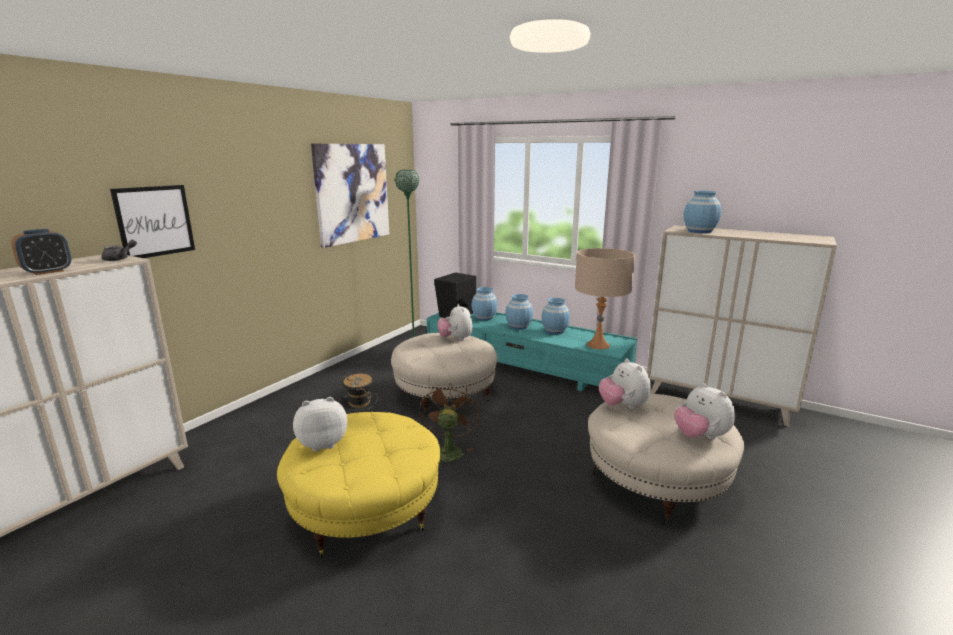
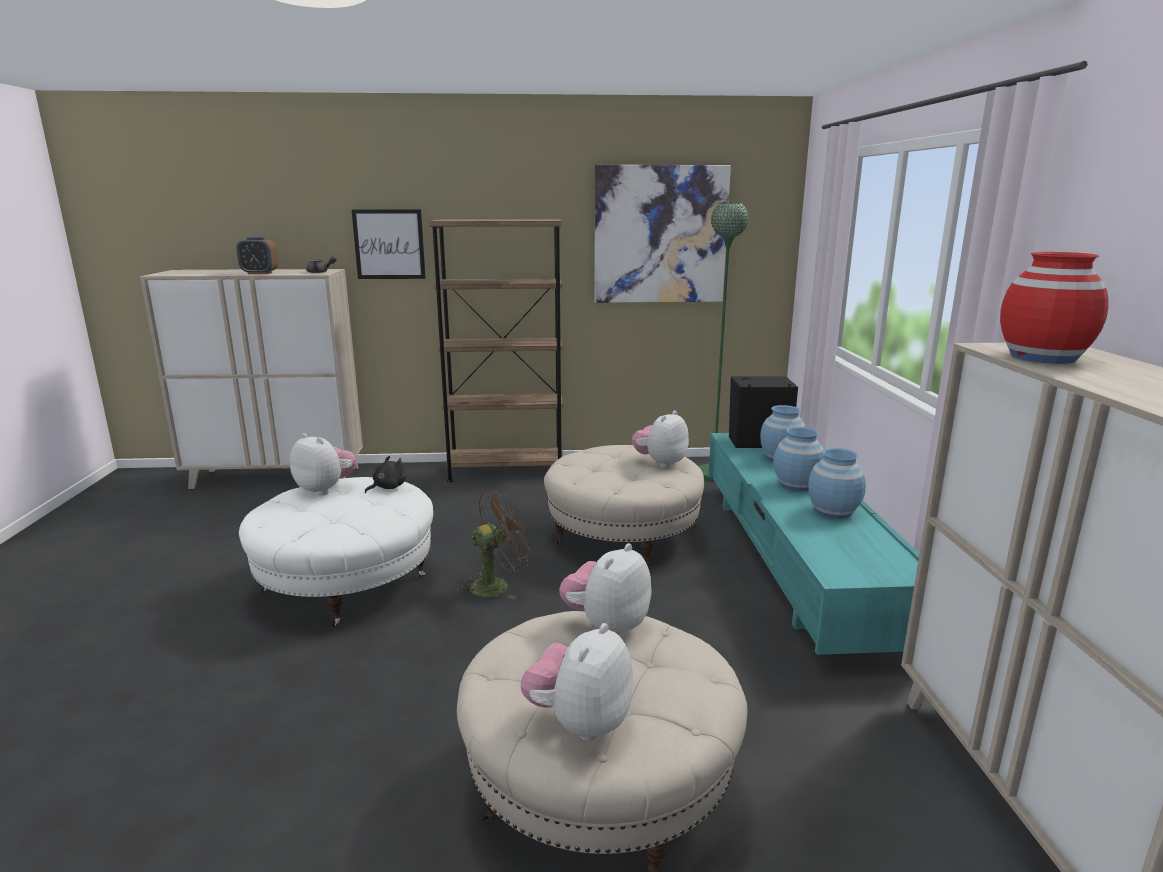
camera: 55 degrees right, 0 degrees up
yellow ottoman [277,412,440,558] -> white ottoman [239,477,433,627]
hat [340,374,378,412] -> black plush toy [365,456,406,493]
beige table lamp [575,248,635,350] -> none
blue vase [684,191,722,233] -> red vase [1000,252,1109,364]
none -> brown bookcase [429,219,563,482]

